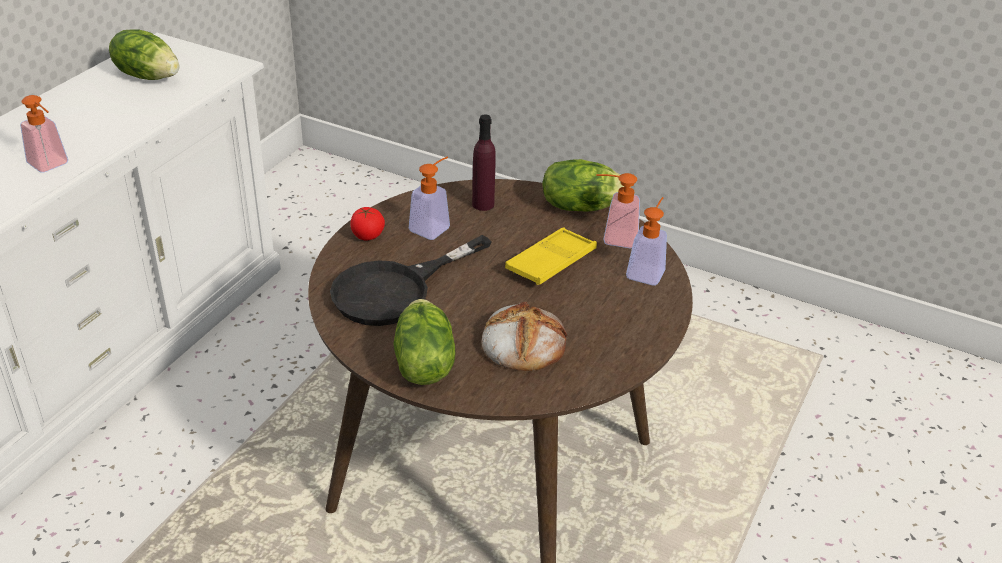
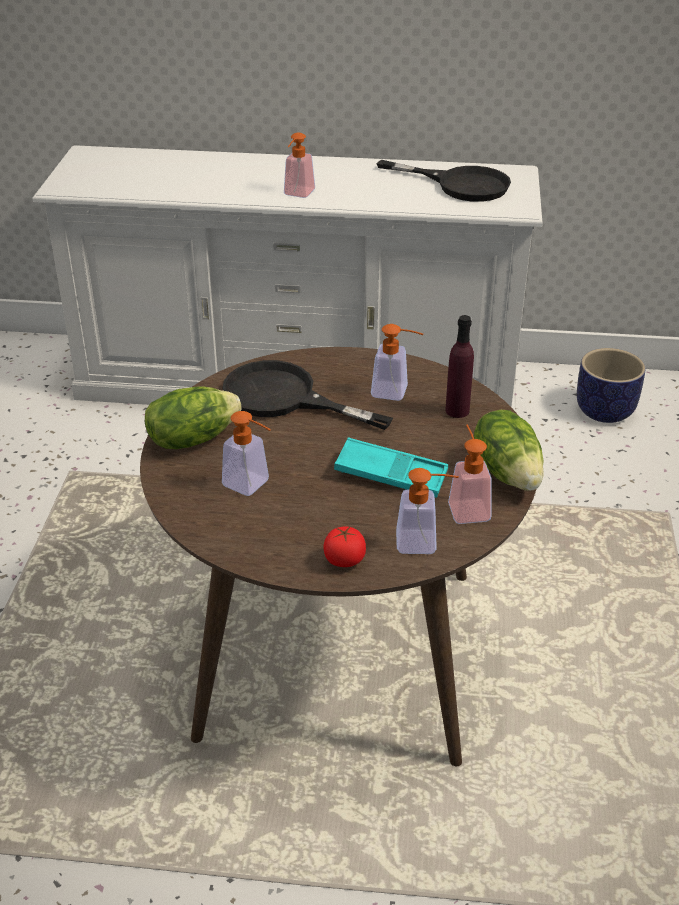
camera: 70 degrees right, 0 degrees up
lettuce [109,29,179,80] -> black frying pan [377,160,511,202]
tomato [350,207,385,241] -> tomato moved to [323,526,366,567]
bread [481,302,567,371] -> soap dispenser [222,411,271,496]
yellow tray [505,227,597,285] -> turquoise tray [334,437,448,498]
none -> planter [577,348,645,423]

